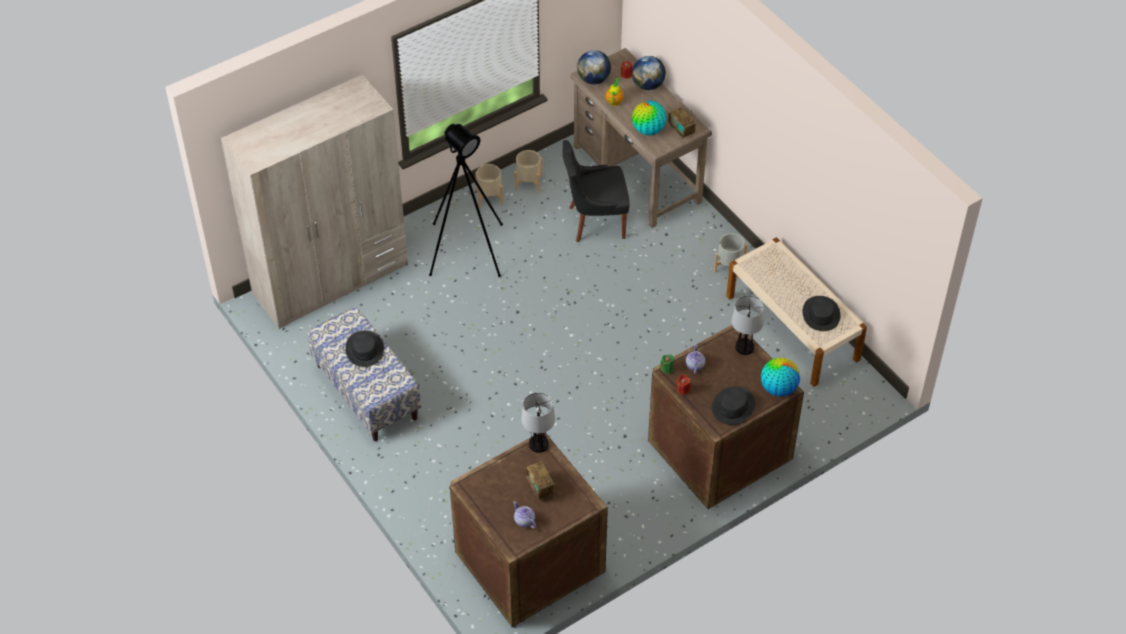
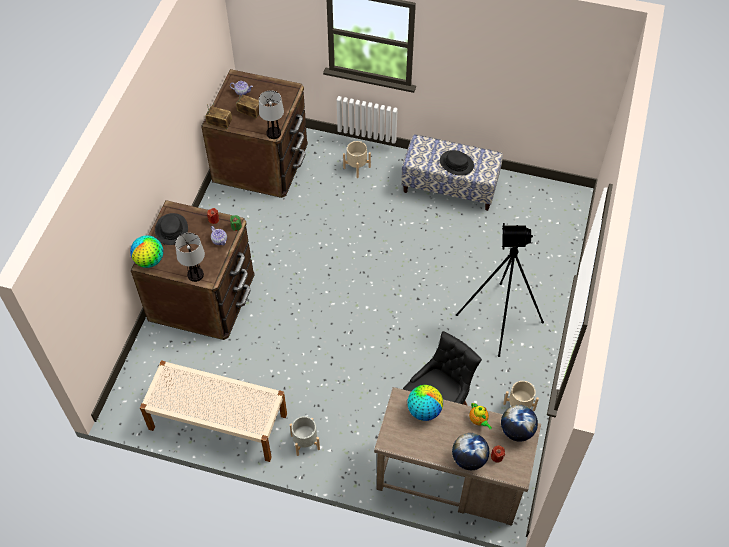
camera: 140 degrees right, 5 degrees up
beige wardrobe [221,75,408,329] -> none
beige planter [475,164,503,207] -> beige planter moved to [343,141,371,178]
radio [668,107,696,139] -> radio moved to [205,104,232,129]
black hat [803,296,840,331] -> none

